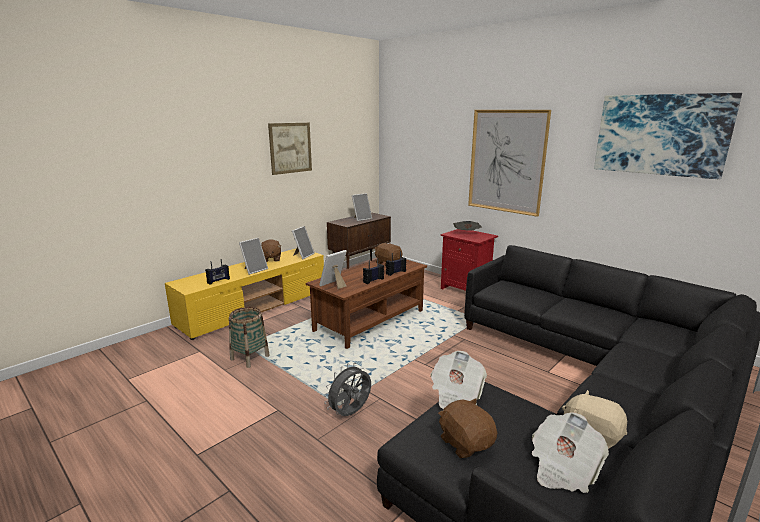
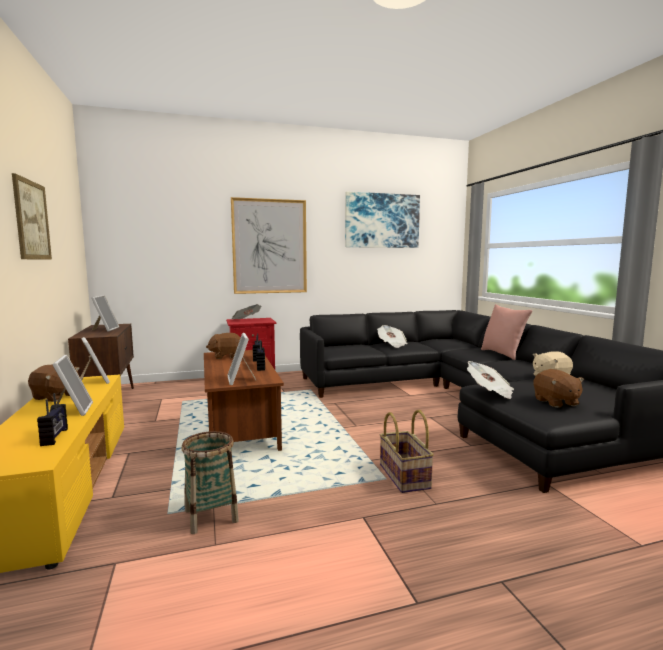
camera: 60 degrees left, 10 degrees down
grey fan [324,363,371,416] -> basket [380,410,434,493]
brown plush toy [438,399,497,458] -> brown plush toy turned 105 degrees counterclockwise [533,369,584,408]
newspaper [532,412,609,493] -> newspaper moved to [377,325,408,348]
none -> pink pillow [481,304,532,360]

